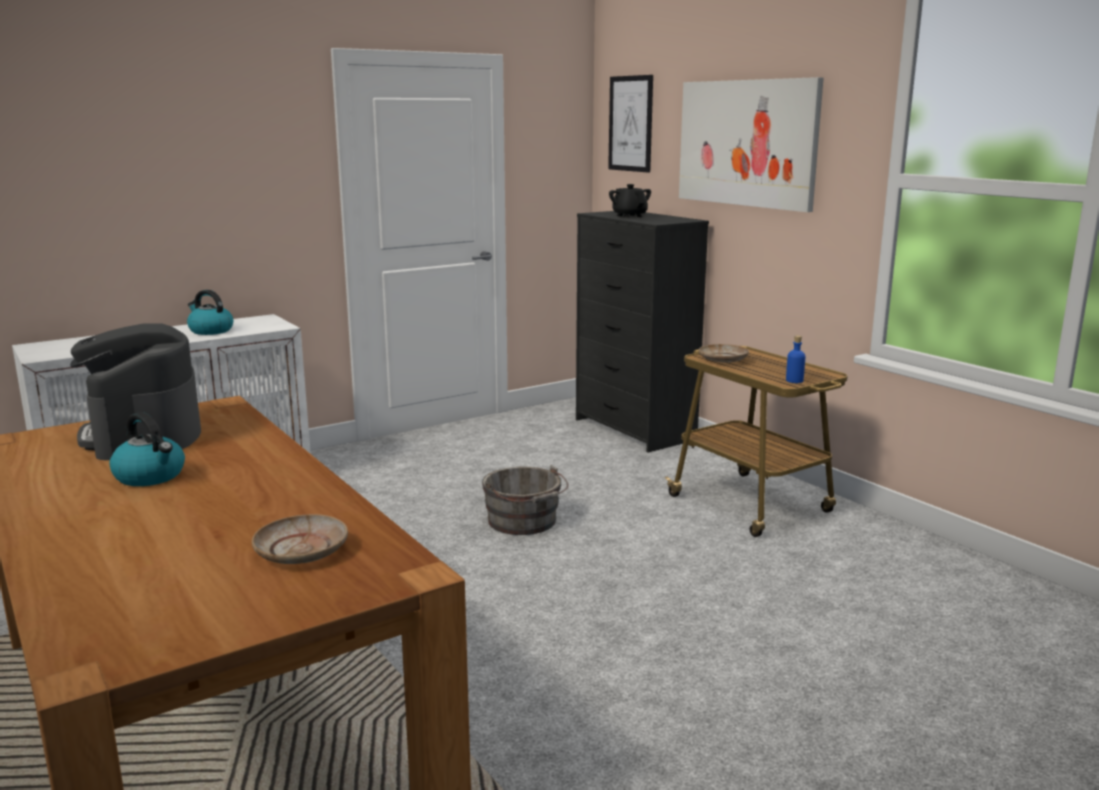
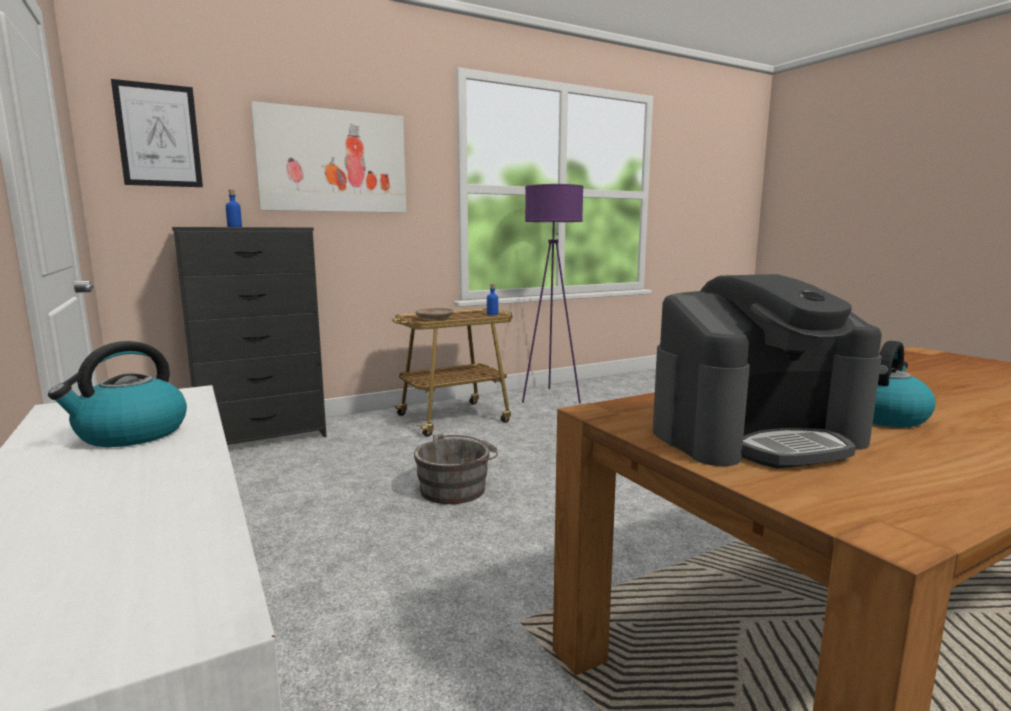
camera: 85 degrees left, 5 degrees down
beige plate [252,514,348,564] -> none
black teapot [609,184,651,218] -> blue bottle [226,190,242,227]
none -> purple floor lamp [522,184,584,403]

